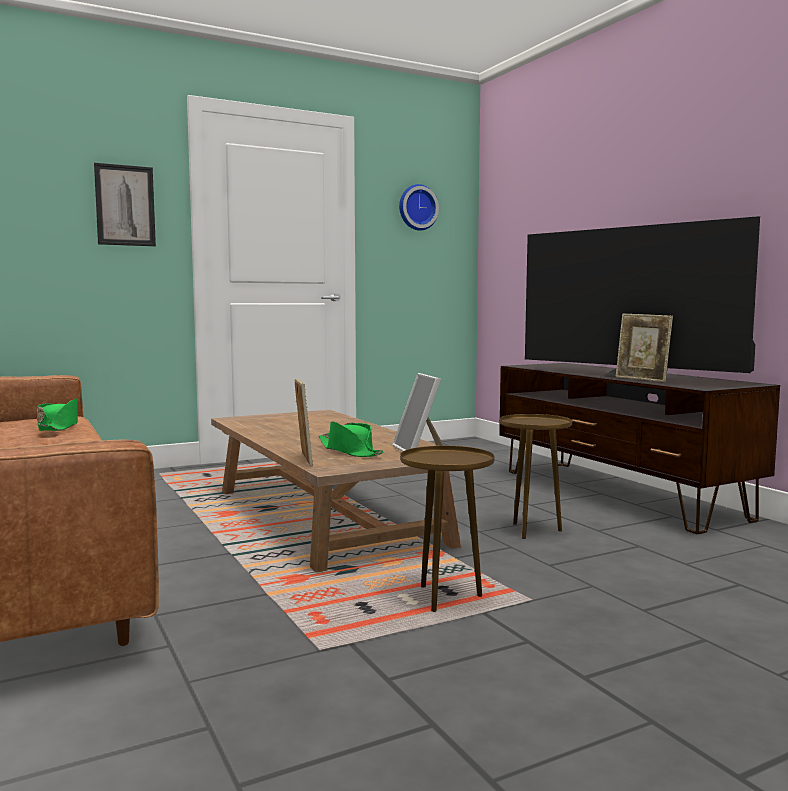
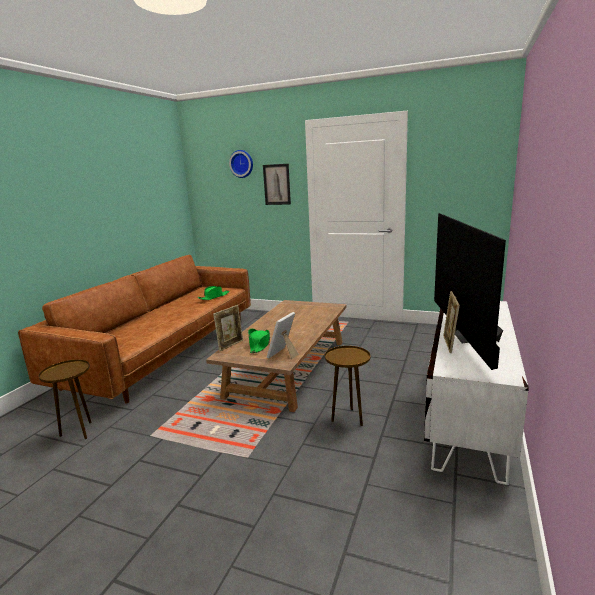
camera: 50 degrees right, 10 degrees up
wall clock [399,184,439,231] -> wall clock moved to [229,150,253,178]
brown side table [400,446,495,612] -> brown side table moved to [38,360,92,439]
brown tv stand [499,363,780,534] -> white tv stand [424,301,529,485]

